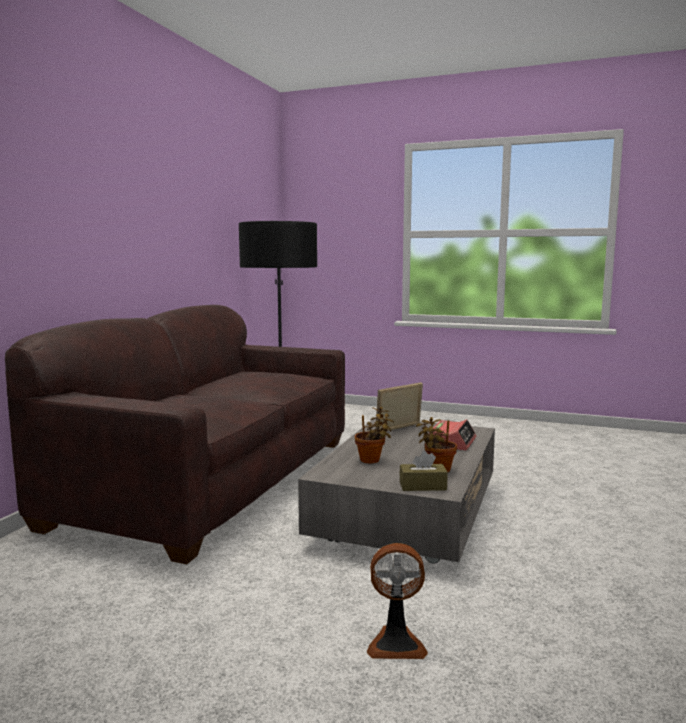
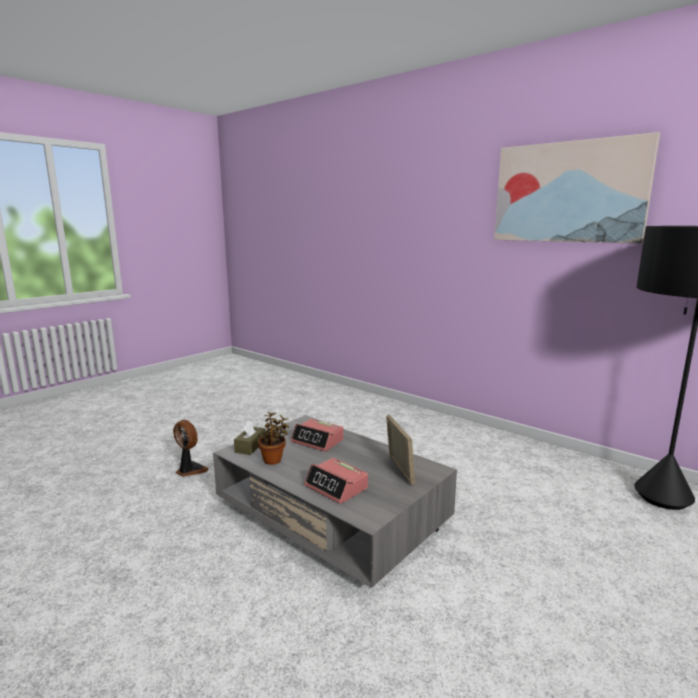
camera: 110 degrees right, 5 degrees up
brown sofa [5,305,345,565] -> none
potted plant [355,407,394,463] -> alarm clock [291,419,344,452]
fan [367,543,428,659] -> fan turned 105 degrees clockwise [173,420,209,477]
none -> picture [494,132,660,244]

